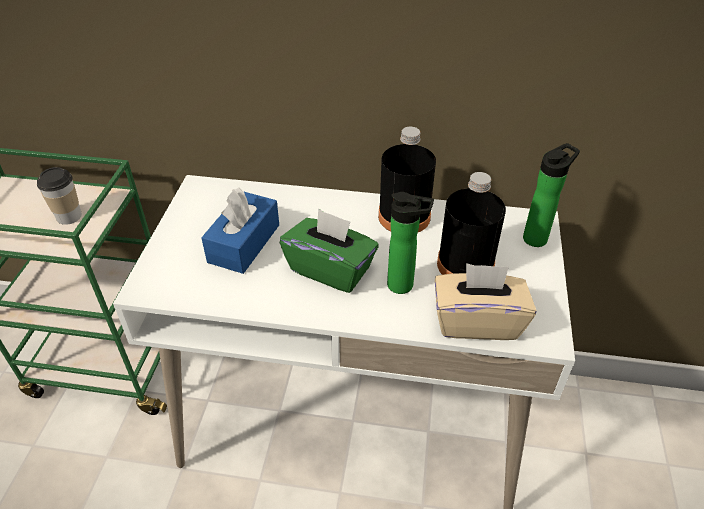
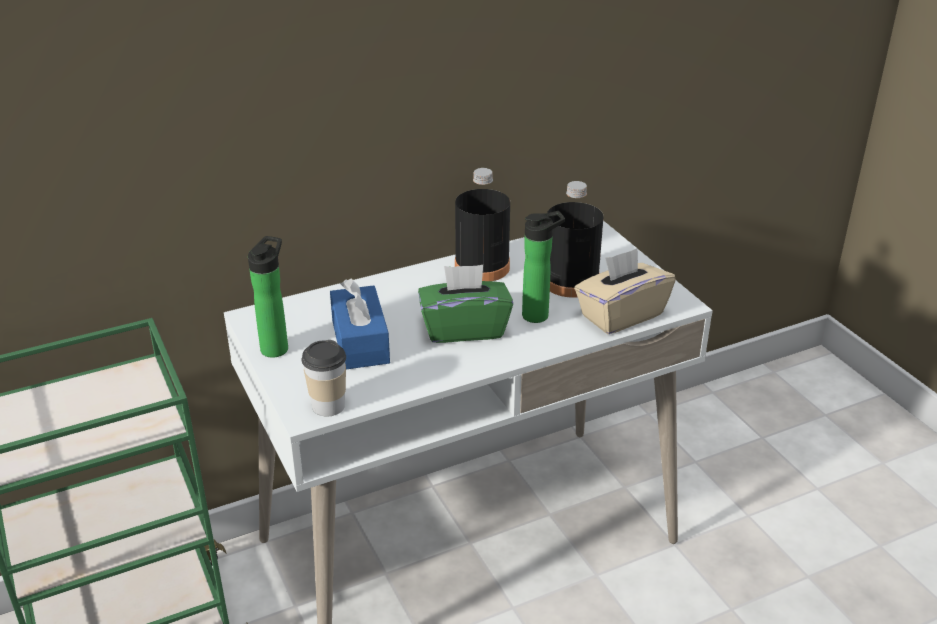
camera: 35 degrees left, 10 degrees down
cup [37,167,82,225] -> cup moved to [302,340,346,417]
bottle [523,143,580,247] -> bottle moved to [248,236,288,358]

